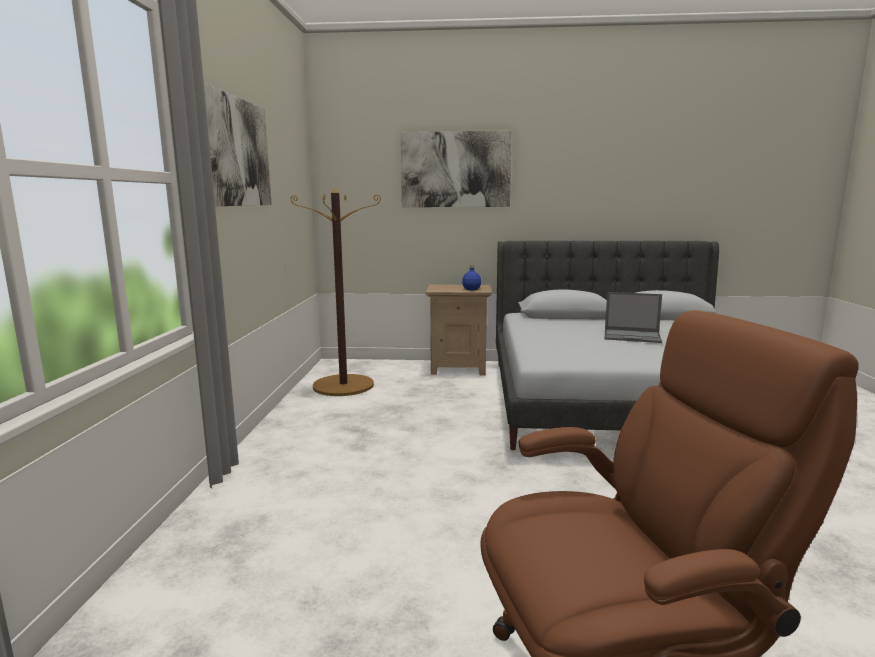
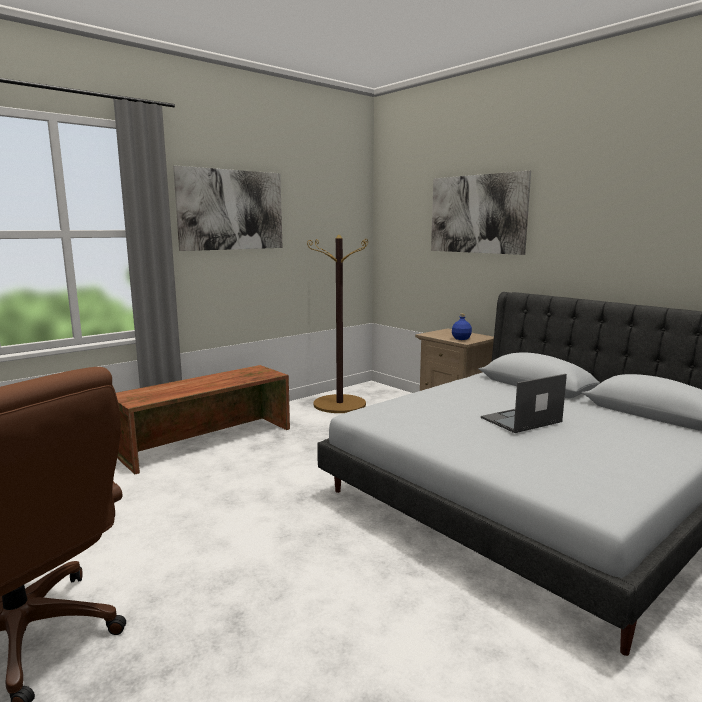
camera: 45 degrees right, 0 degrees up
laptop [605,292,662,343] -> laptop turned 90 degrees clockwise [481,374,567,433]
none -> brown bench [116,365,290,474]

